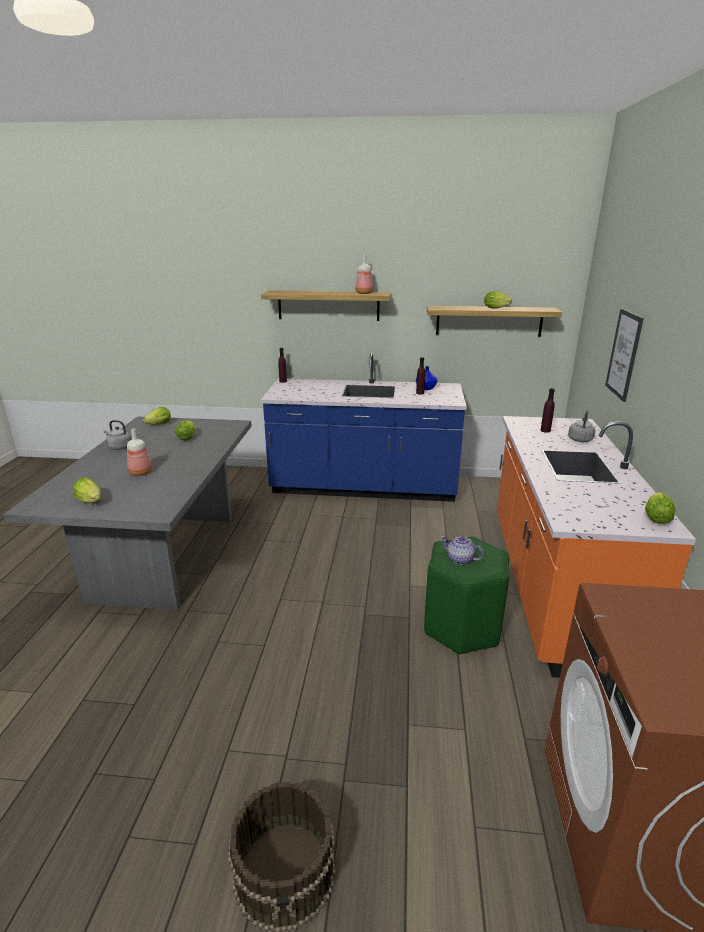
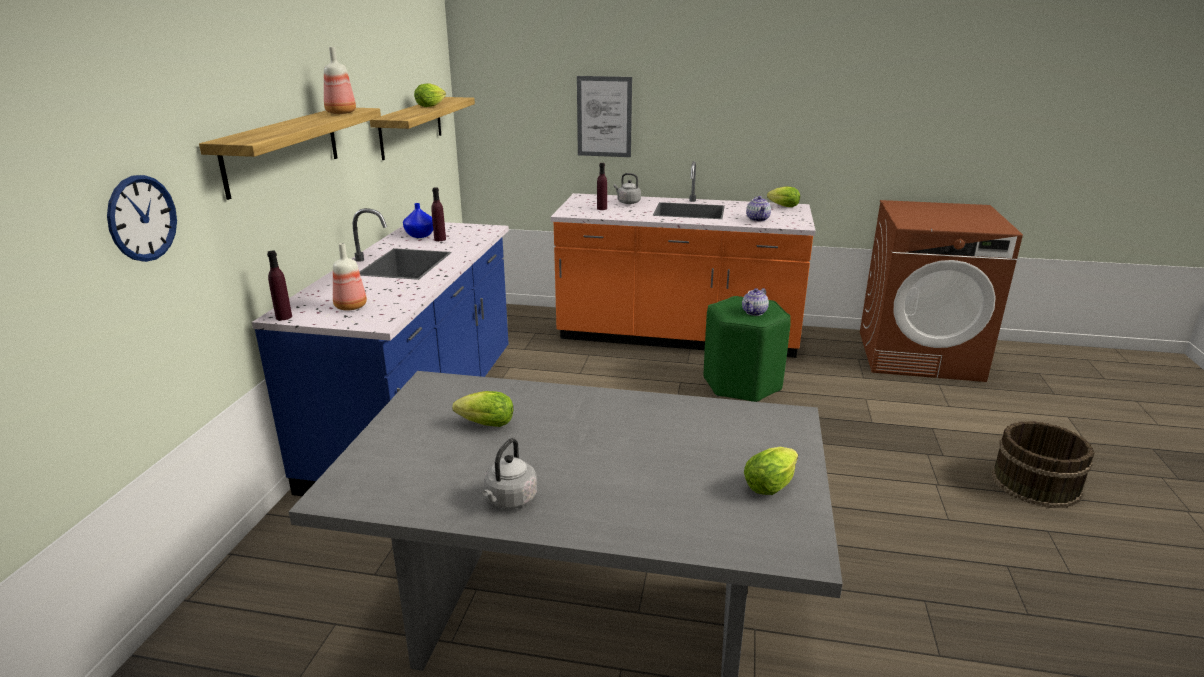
camera: 85 degrees left, 0 degrees up
bottle [127,429,152,476] -> bottle moved to [333,243,367,311]
lettuce [143,407,171,425] -> none
none -> wall clock [107,175,177,262]
none -> teapot [746,196,771,222]

